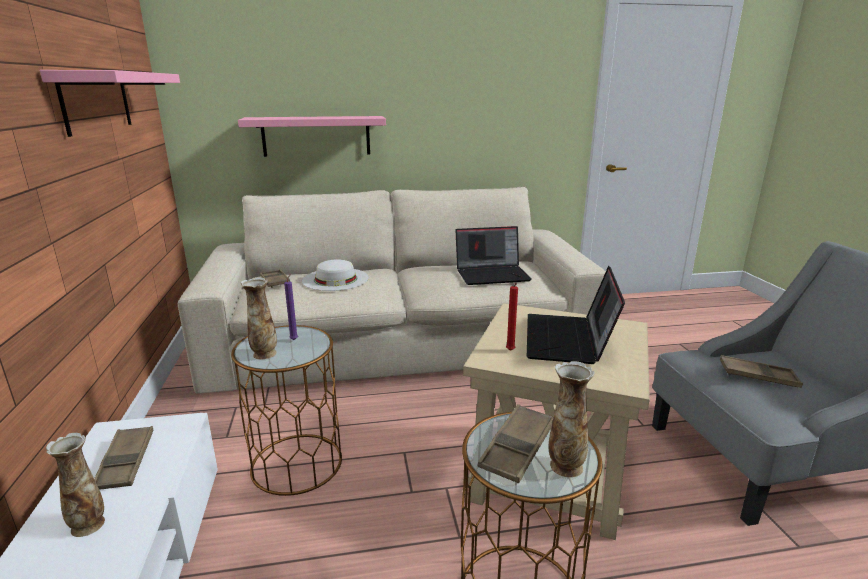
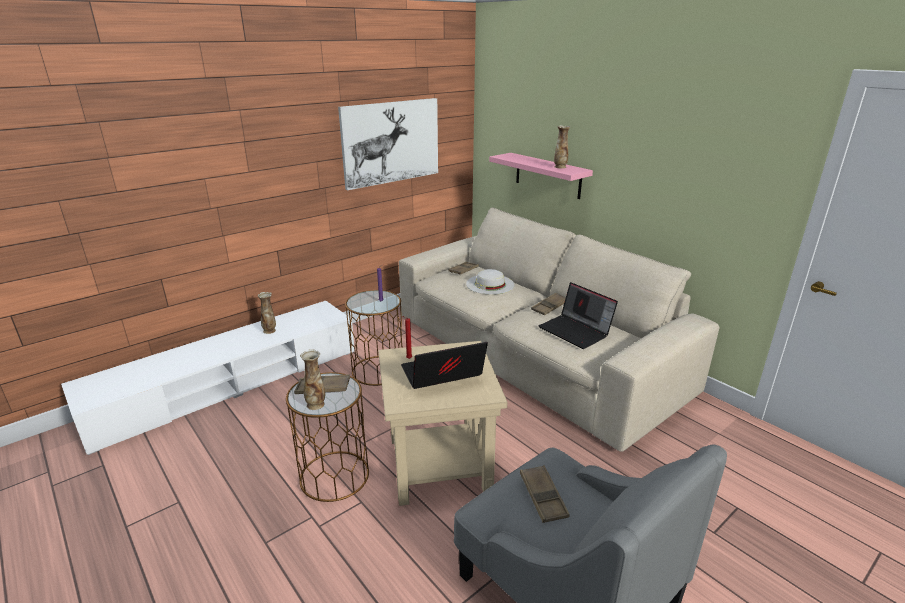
camera: 60 degrees right, 5 degrees up
pink shelf [40,70,180,137] -> picture [338,98,438,190]
brown tray [94,426,153,490] -> brown tray moved to [531,293,566,315]
vase [241,277,277,359] -> vase moved to [554,125,570,168]

